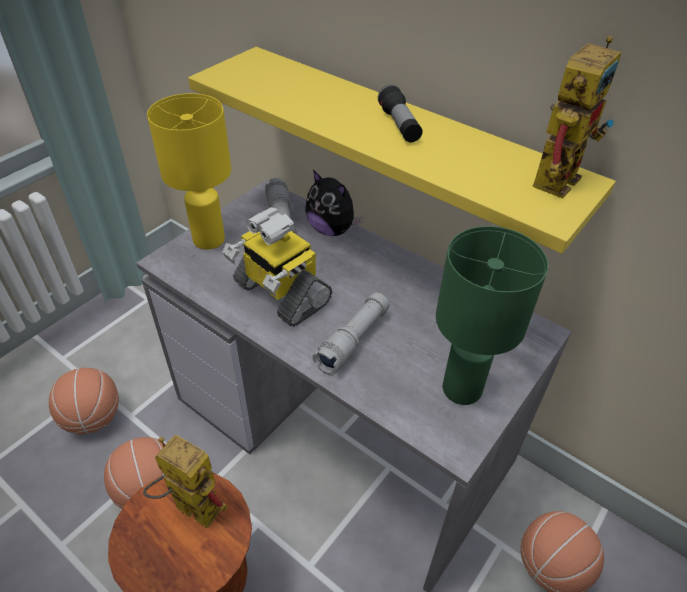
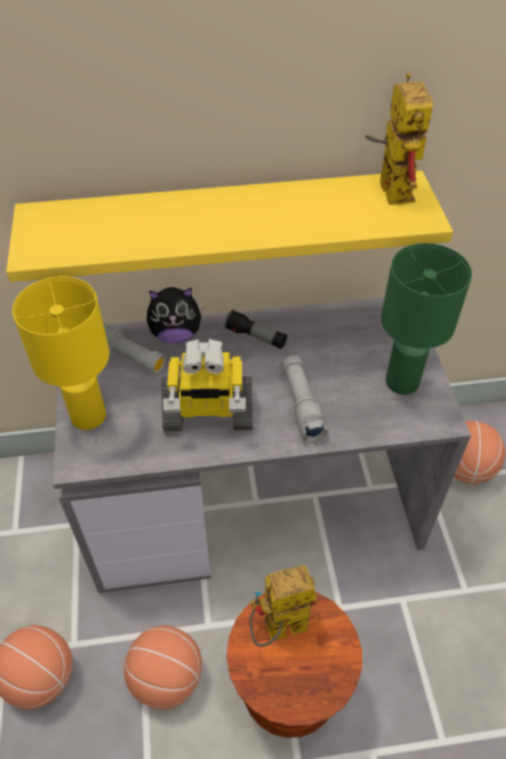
camera: 45 degrees left, 5 degrees up
flashlight [378,84,422,142] -> flashlight moved to [225,310,287,349]

